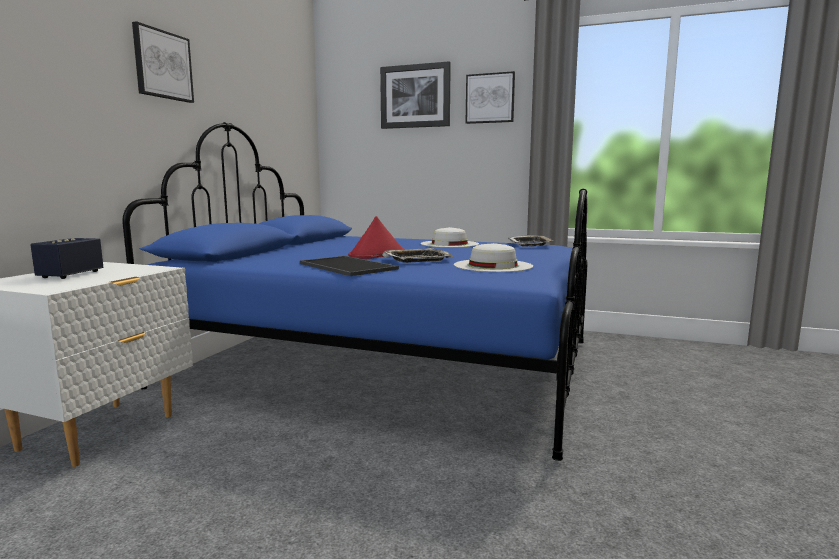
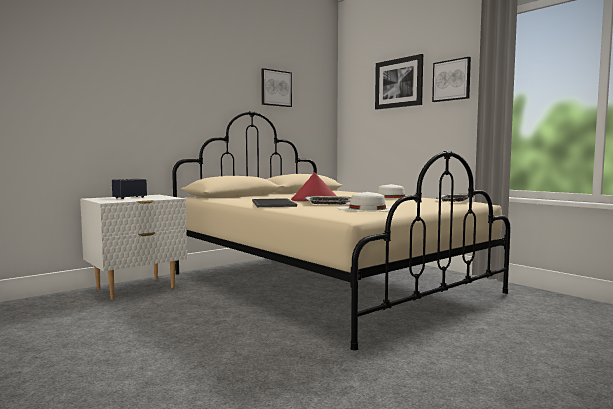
camera: 30 degrees right, 5 degrees down
blue bed [122,122,587,461] -> beige bed [172,111,510,351]
picture [132,21,194,103] -> picture moved to [261,68,292,107]

